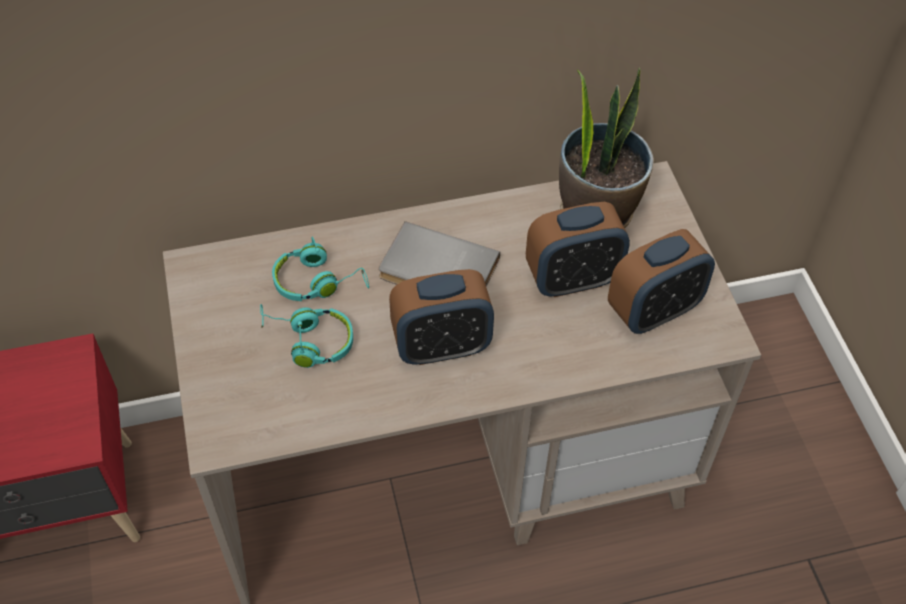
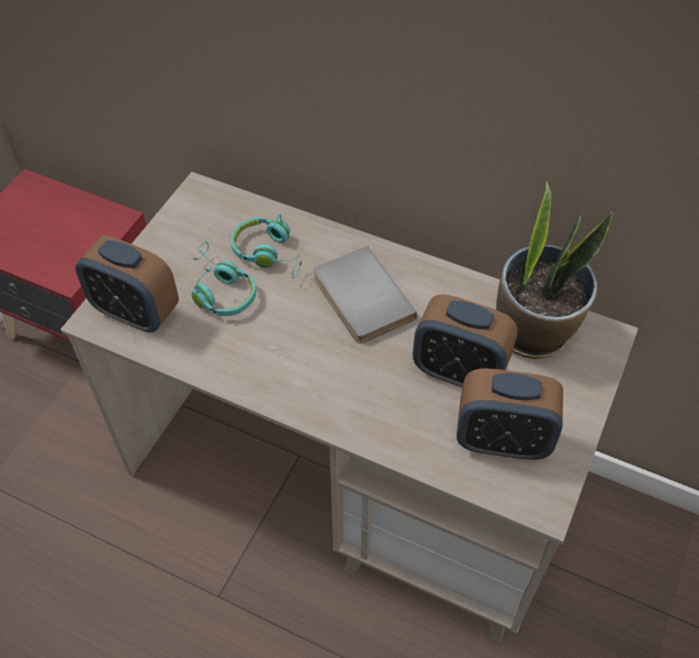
camera: 40 degrees right, 0 degrees up
alarm clock [389,269,494,365] -> alarm clock moved to [75,235,179,332]

